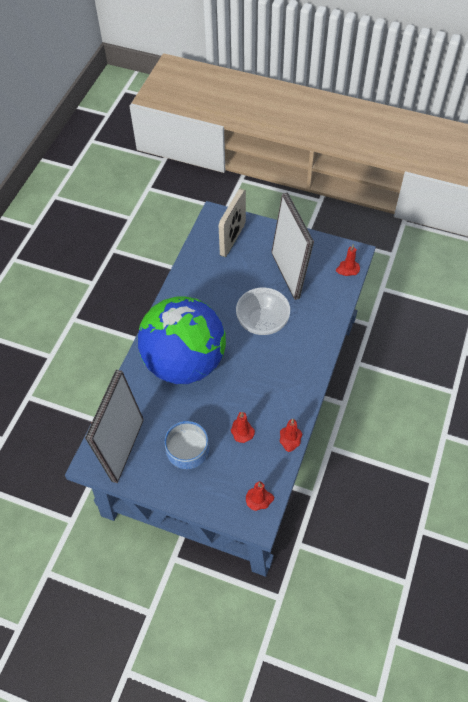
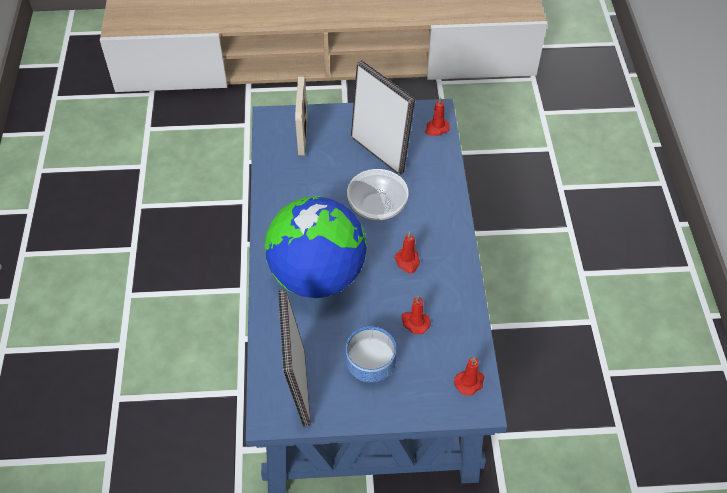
camera: 25 degrees left, 5 degrees down
red candle [280,419,303,452] -> red candle moved to [394,232,420,274]

